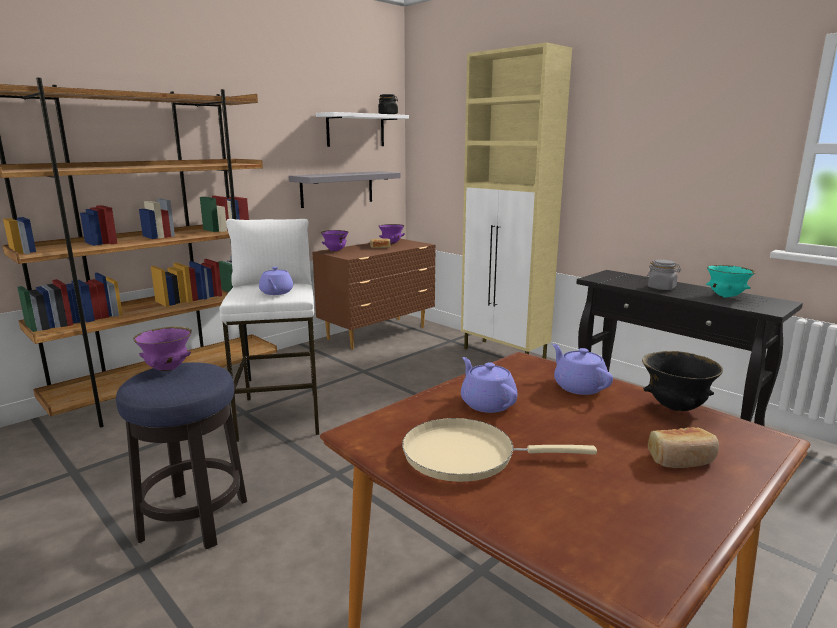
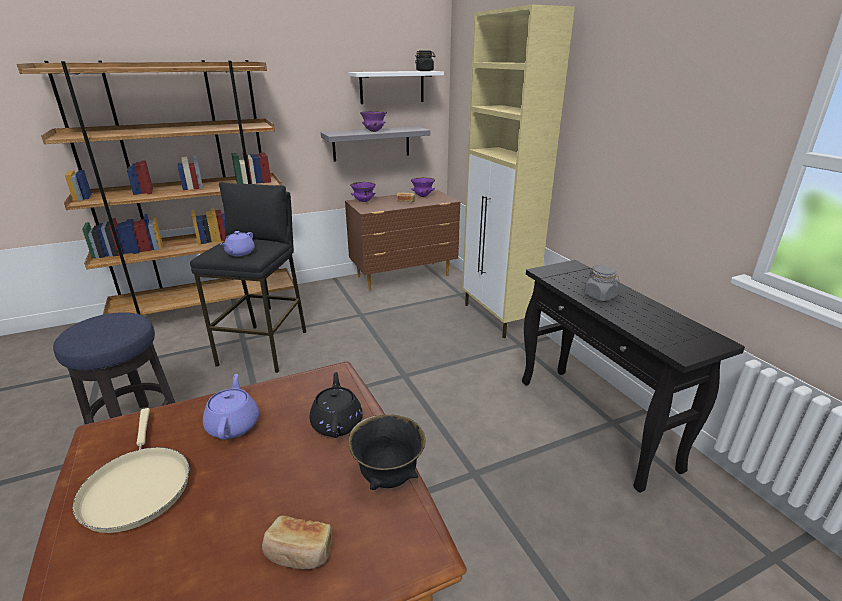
camera: 20 degrees right, 10 degrees up
purple bowl [133,327,192,371] -> purple bowl moved to [360,111,387,132]
white stool [220,219,319,442] -> black stool [190,182,306,373]
beige frying pan [402,418,597,482] -> beige frying pan turned 135 degrees counterclockwise [72,408,189,533]
purple teapot [552,344,613,395] -> black teapot [310,372,363,438]
turquoise bowl [706,265,756,298] -> none

